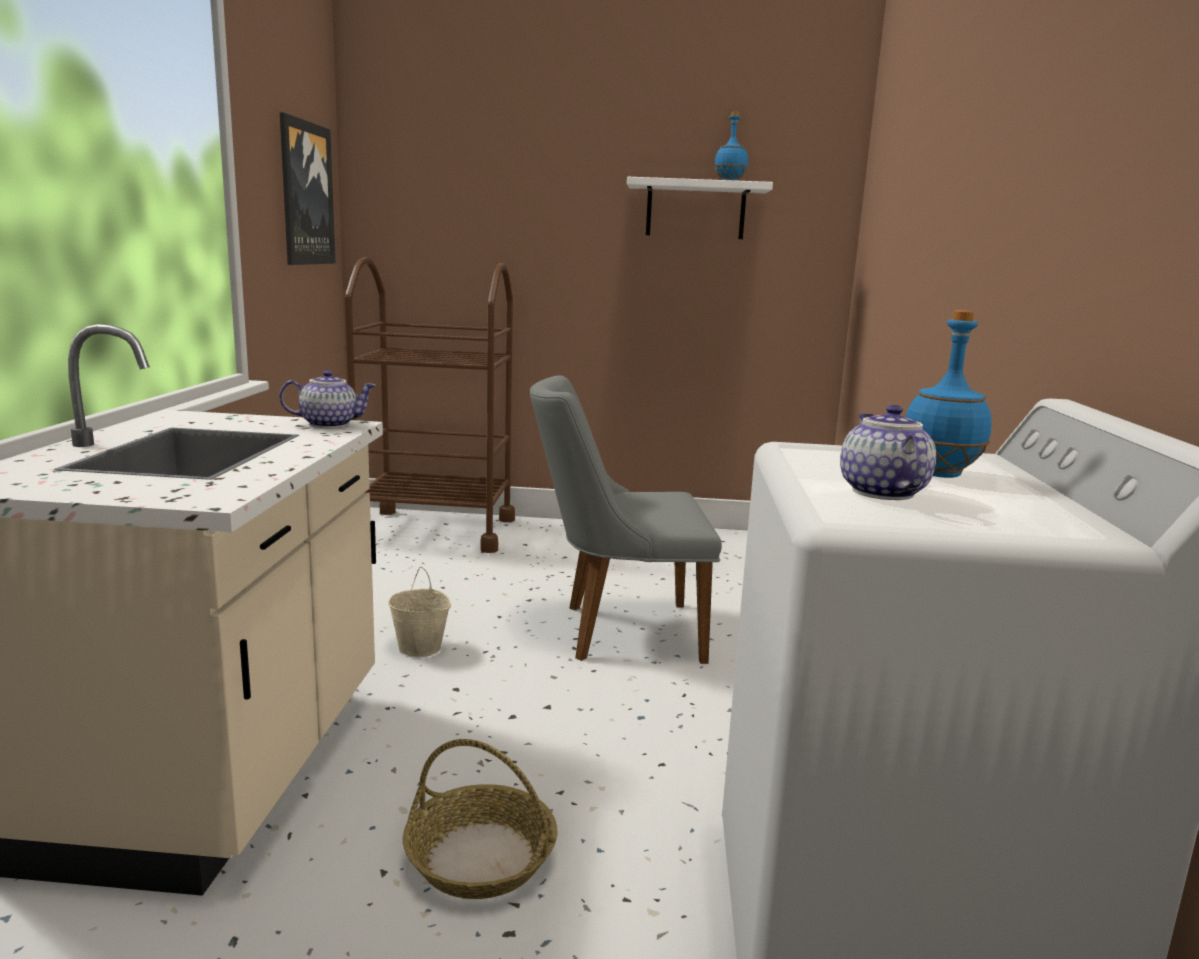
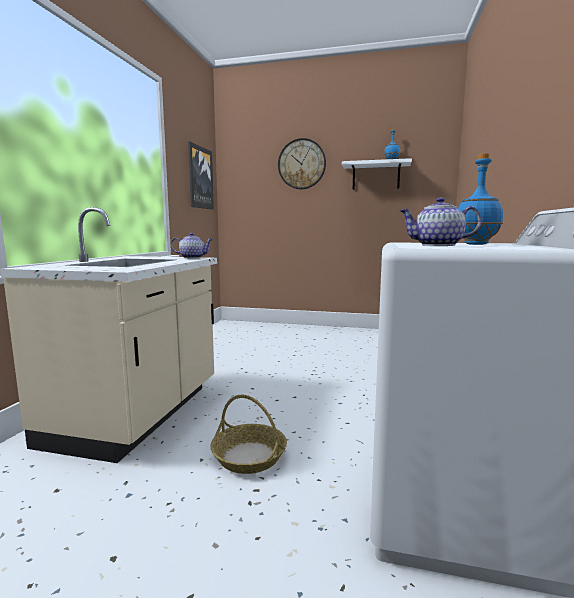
camera: 10 degrees right, 5 degrees down
brown cart [345,257,515,553] -> none
beige bucket [388,567,451,657] -> none
grey chair [530,375,722,664] -> none
teapot [840,405,936,500] -> teapot turned 90 degrees counterclockwise [400,197,481,246]
none -> wall clock [278,138,326,189]

